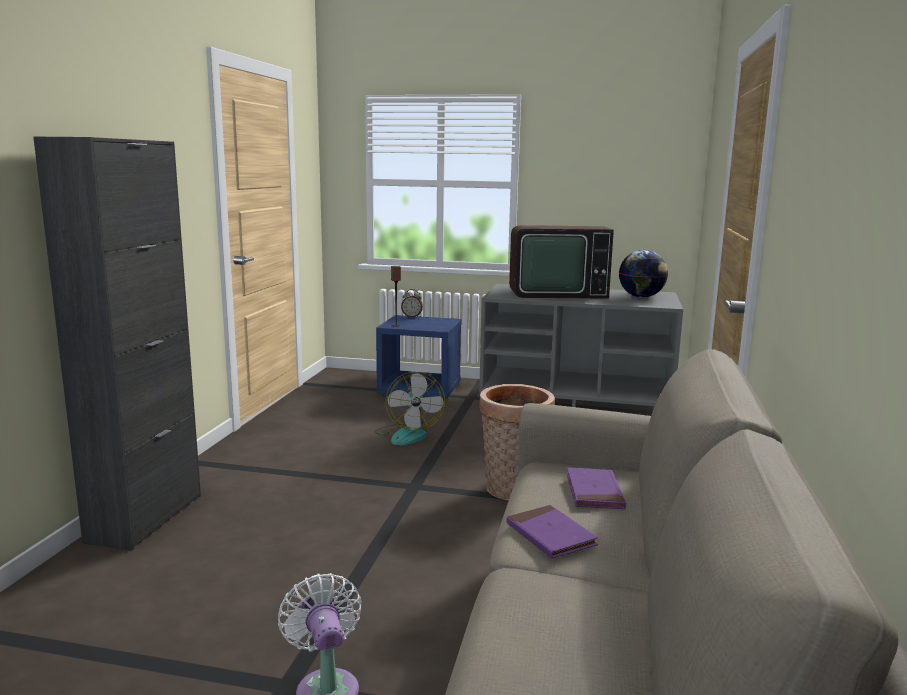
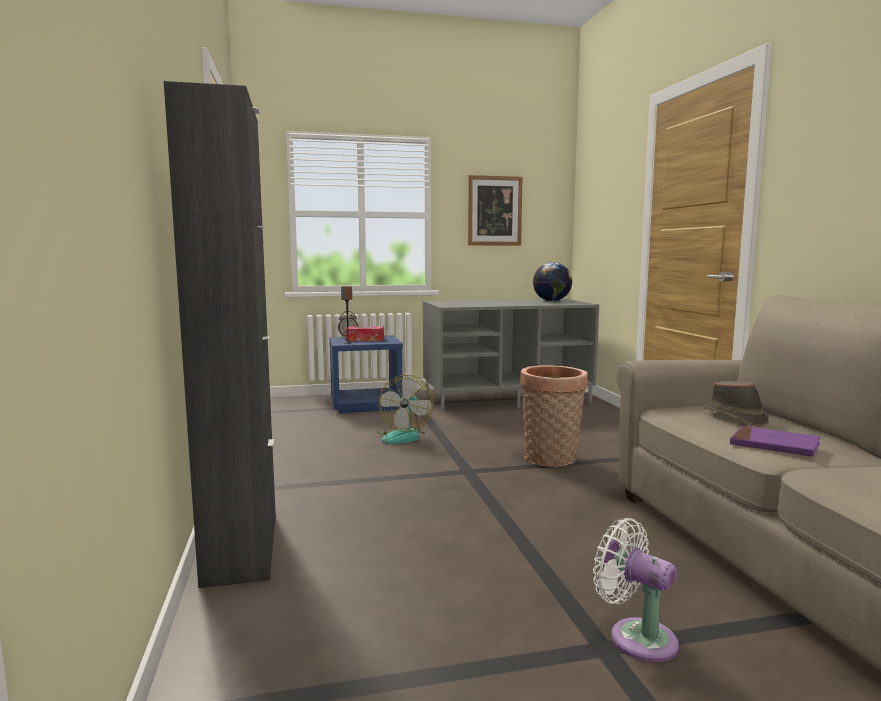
camera: 25 degrees left, 5 degrees down
fan [375,372,445,445] -> fan turned 45 degrees clockwise [377,375,434,444]
television [509,225,614,298] -> none
purple book [566,467,626,509] -> brown hat [704,381,769,427]
none -> tissue box [346,326,384,341]
none -> picture [468,175,523,245]

